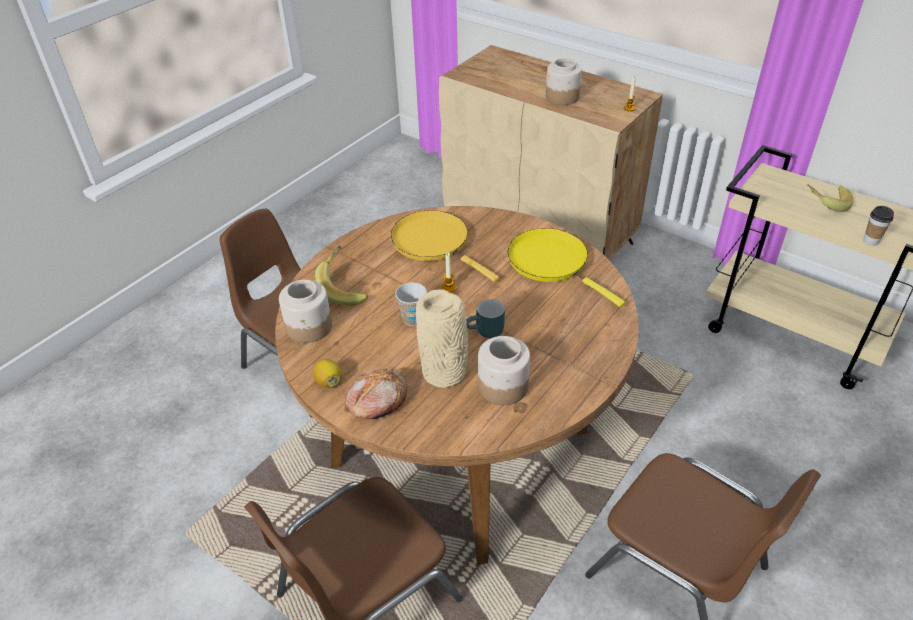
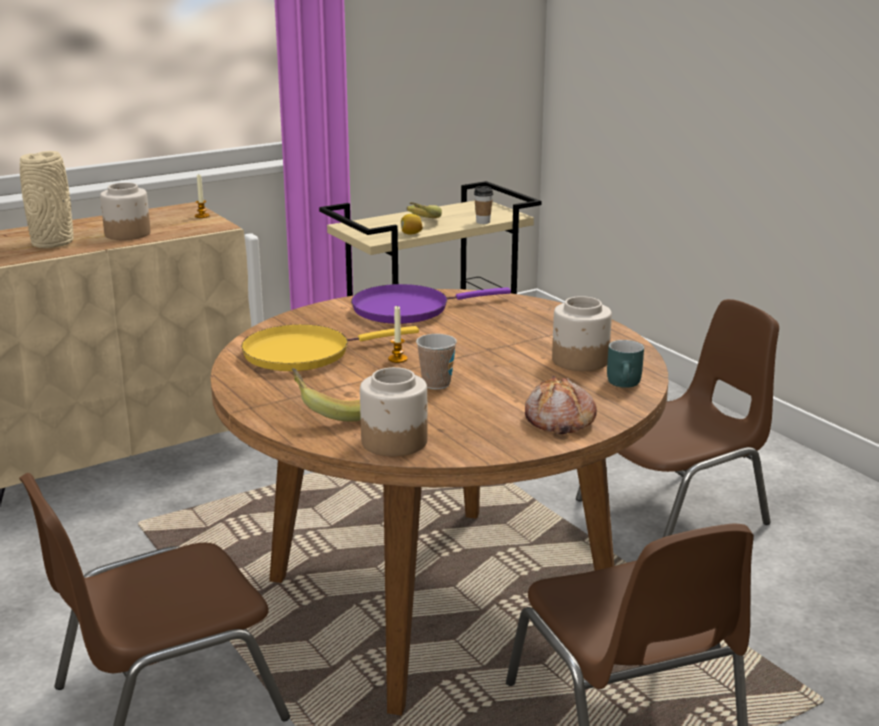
camera: 70 degrees left, 20 degrees down
lemon [312,359,341,388] -> lemon moved to [401,214,423,234]
beige vase [416,290,468,388] -> beige vase moved to [20,151,74,248]
turquoise mug [466,299,505,338] -> turquoise mug moved to [607,340,644,388]
yellow frying pan [507,228,625,307] -> purple frying pan [351,284,511,324]

